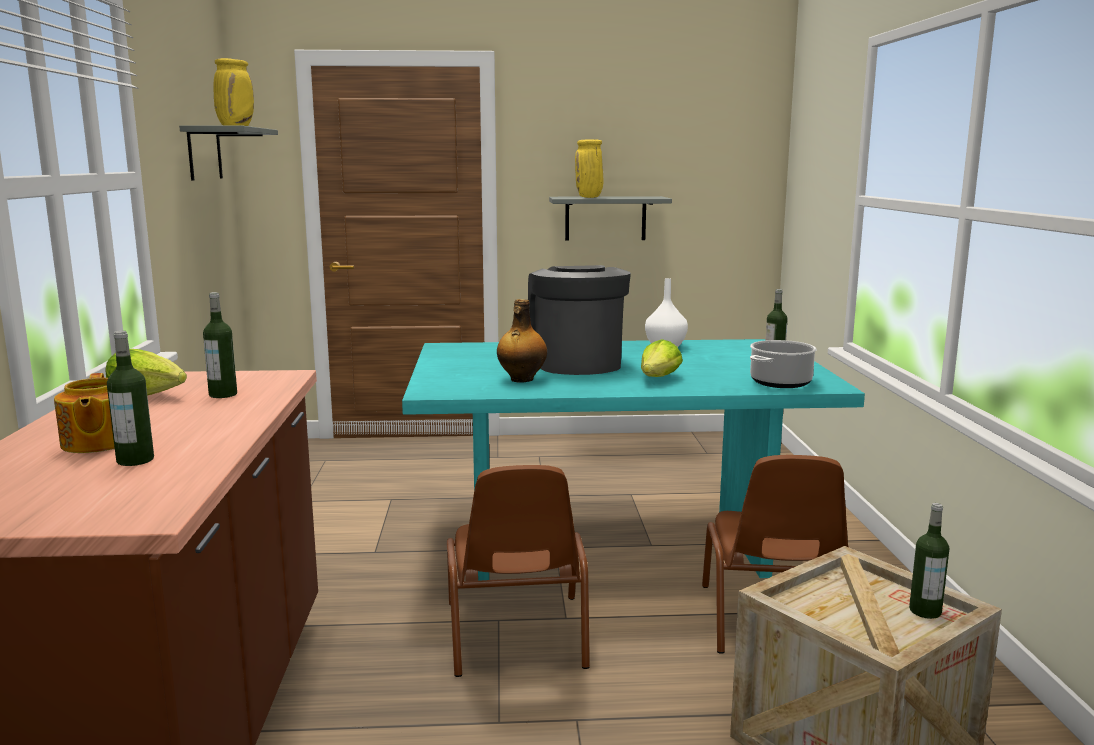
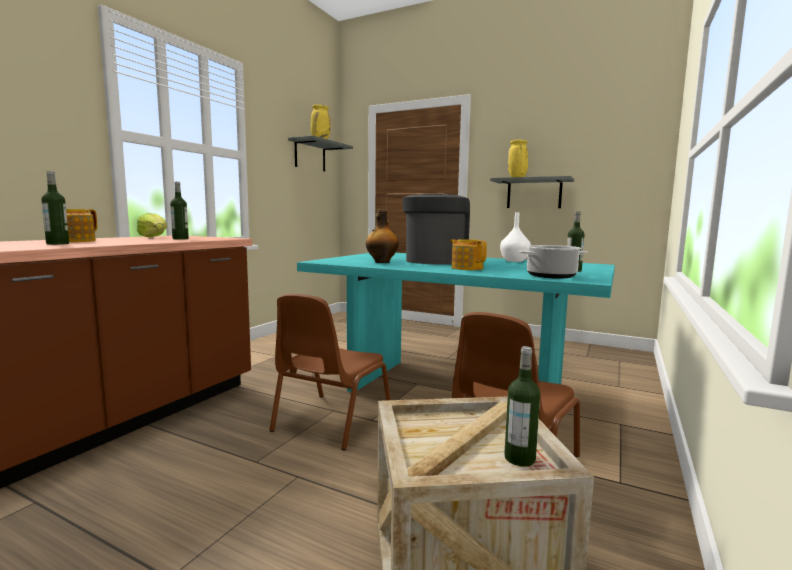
camera: 30 degrees right, 5 degrees down
lettuce [641,339,683,377] -> teapot [450,239,487,270]

